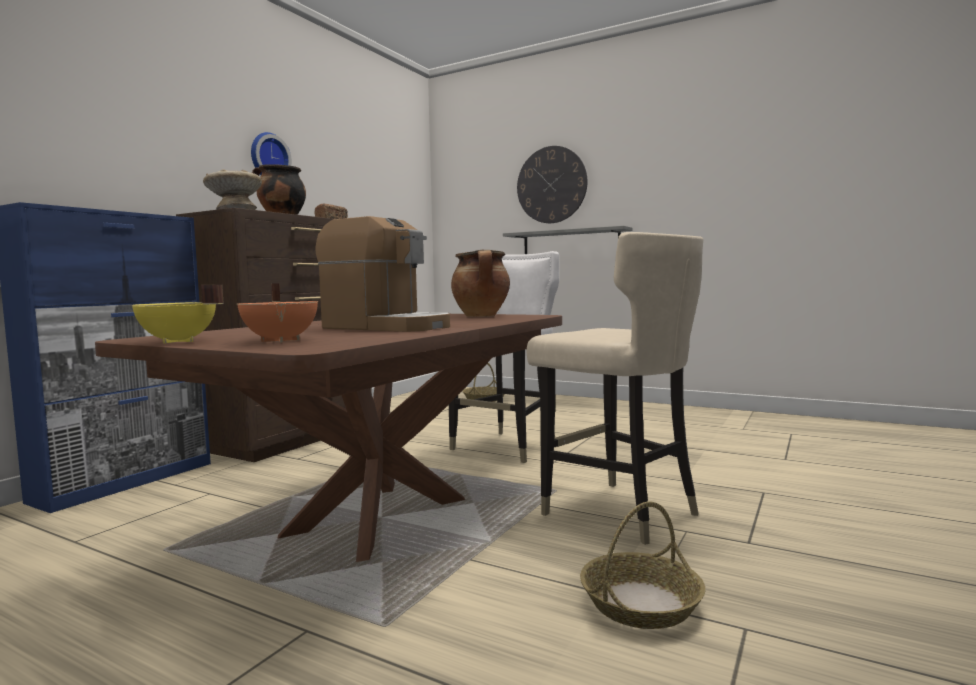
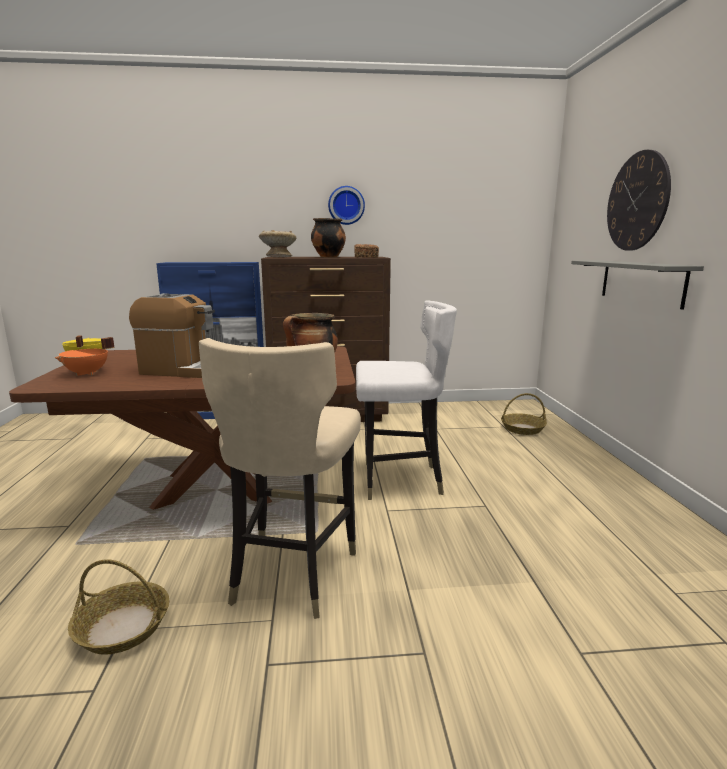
camera: 55 degrees right, 10 degrees up
coffee machine [315,216,450,332] -> coffee machine turned 75 degrees counterclockwise [129,293,215,378]

